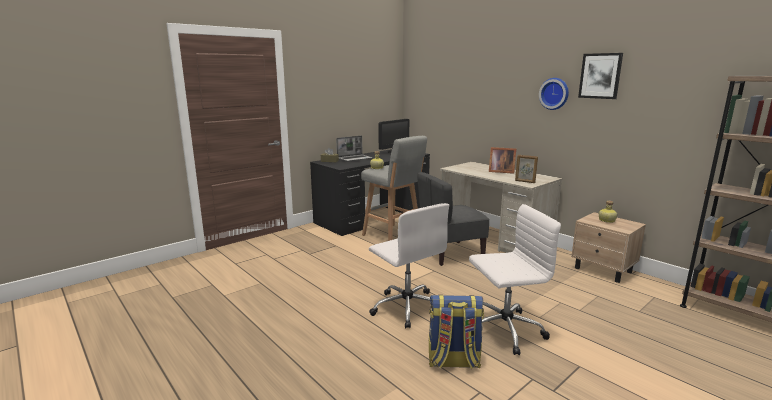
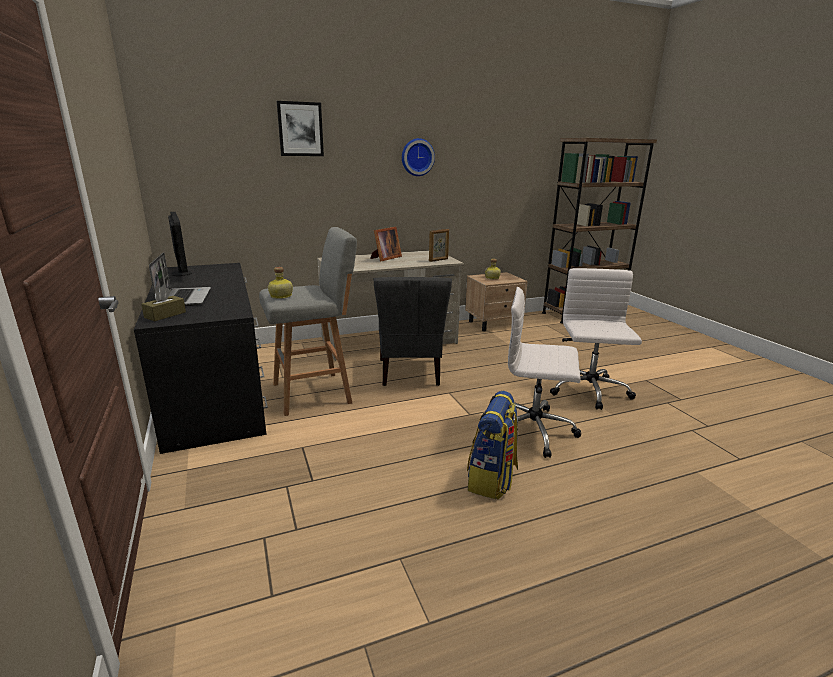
camera: 70 degrees left, 5 degrees up
white office chair [369,203,449,329] -> white office chair turned 150 degrees counterclockwise [508,287,581,458]
backpack [429,295,484,369] -> backpack moved to [467,391,518,500]
picture [578,53,623,99] -> picture moved to [277,101,324,156]

